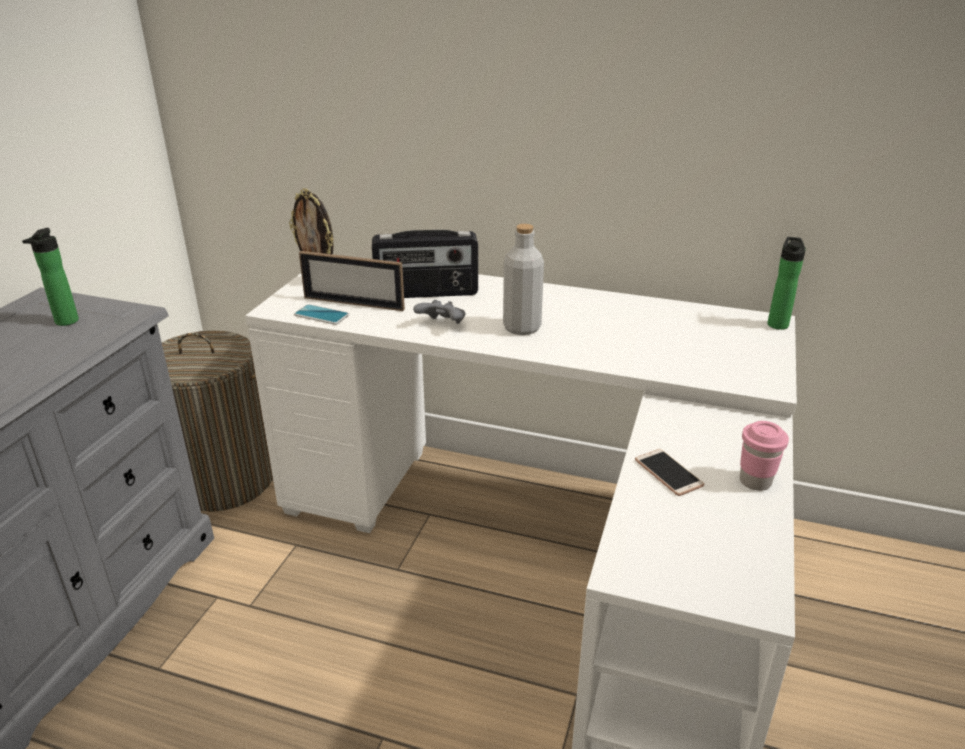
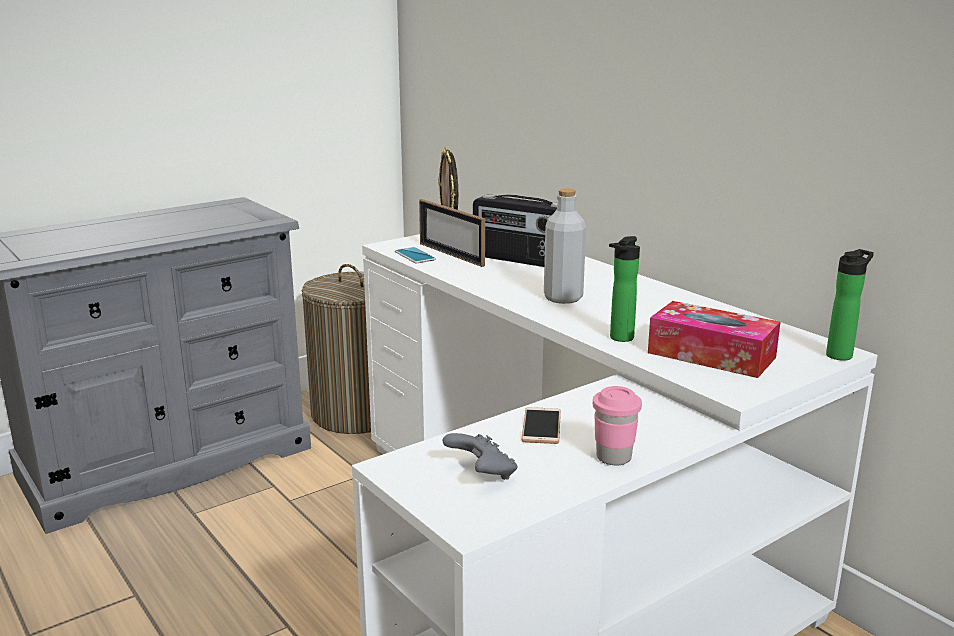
camera: 35 degrees right, 10 degrees down
bottle [22,228,79,326] -> bottle moved to [609,236,640,342]
grey game controller [413,300,466,324] -> grey game controller moved to [443,433,517,480]
none -> tissue box [648,301,780,378]

